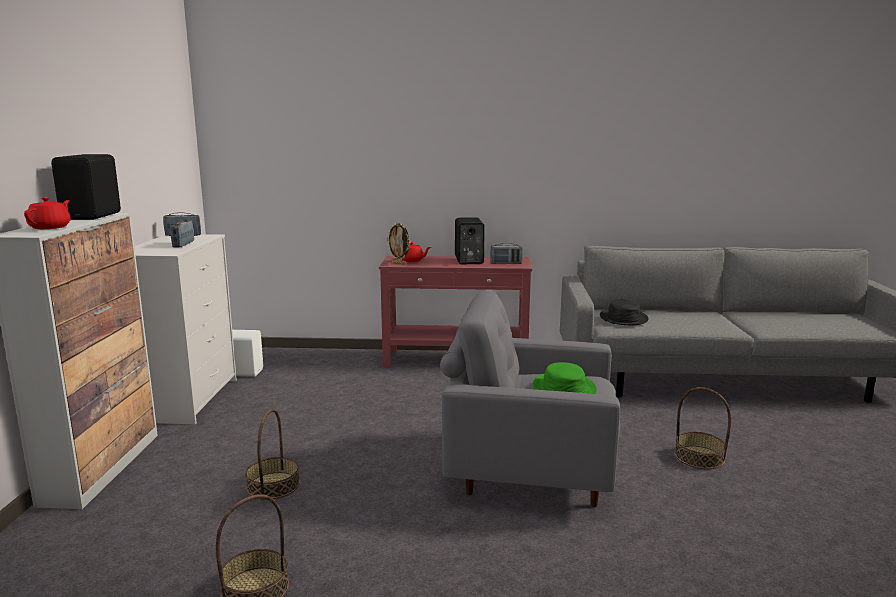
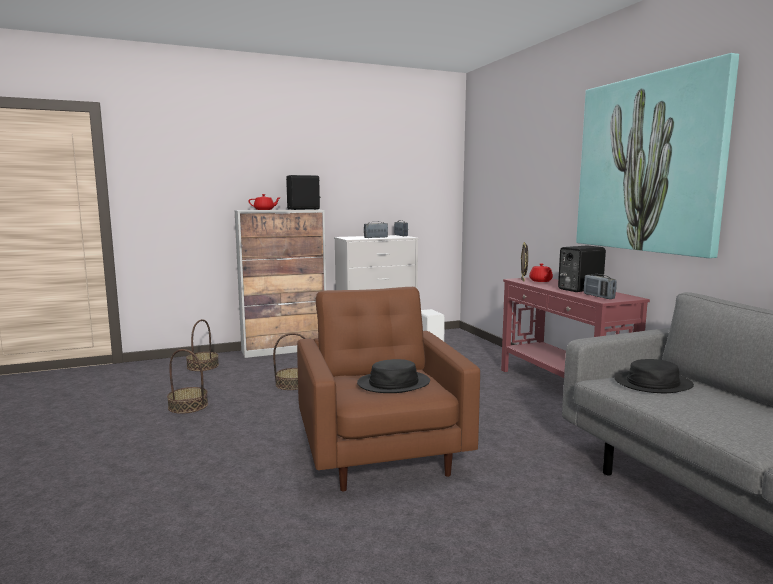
camera: 65 degrees right, 5 degrees down
grey armchair [440,291,620,507] -> brown armchair [297,287,480,491]
green hat [533,362,597,394] -> black hat [357,359,430,393]
basket [674,387,731,469] -> basket moved to [186,319,219,371]
none -> picture [576,53,739,258]

